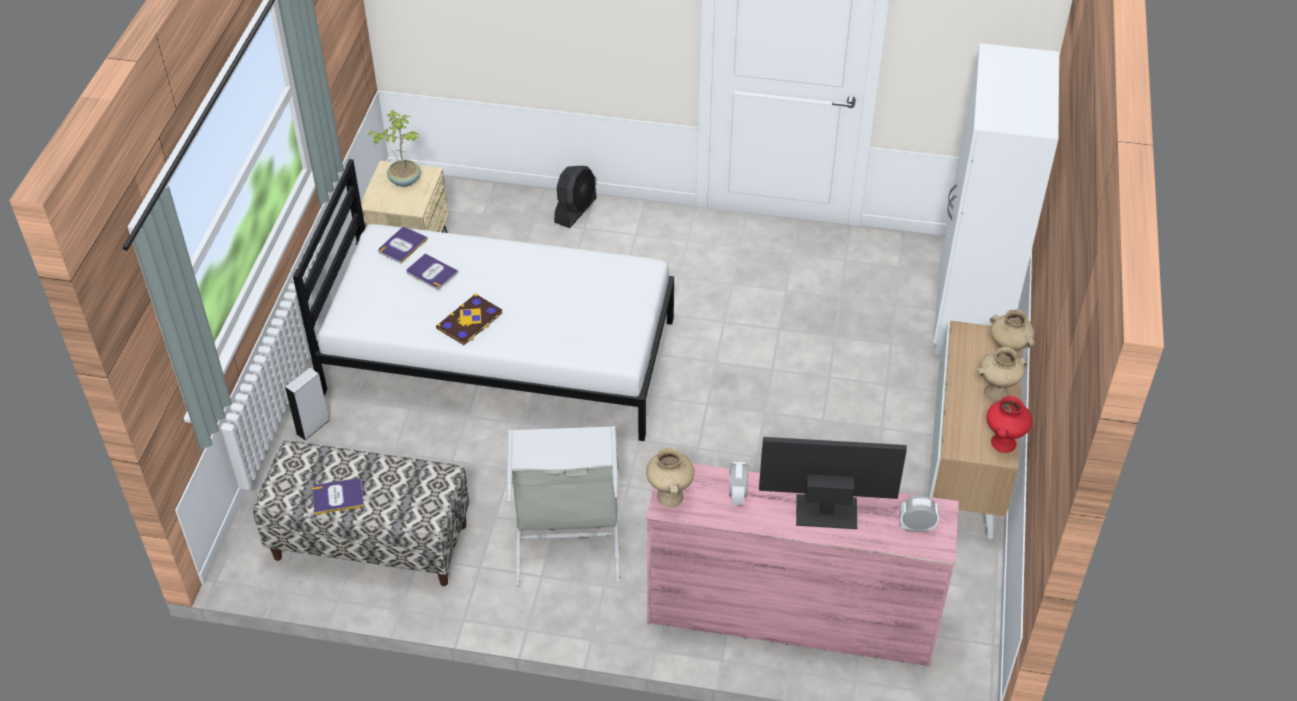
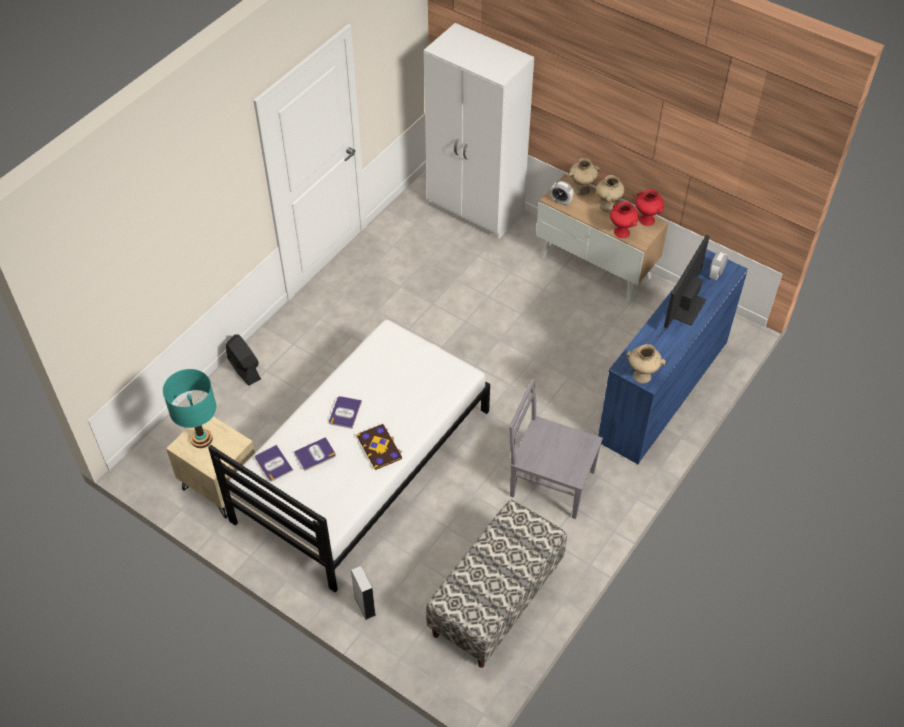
camera: 65 degrees left, 5 degrees up
book [312,478,364,514] -> book moved to [329,396,362,429]
potted plant [369,110,420,187] -> turquoise table lamp [163,369,216,448]
grey laundry basket [506,426,620,586] -> grey chair [509,379,603,519]
pink dresser [646,464,959,667] -> blue dresser [598,249,748,464]
alarm clock [729,462,748,506] -> alarm clock moved to [550,181,573,206]
none -> red vase [610,201,639,238]

